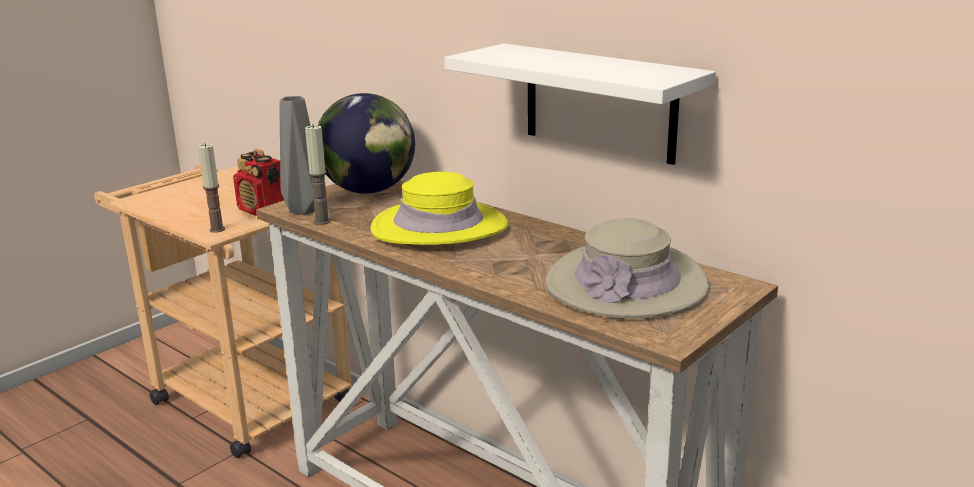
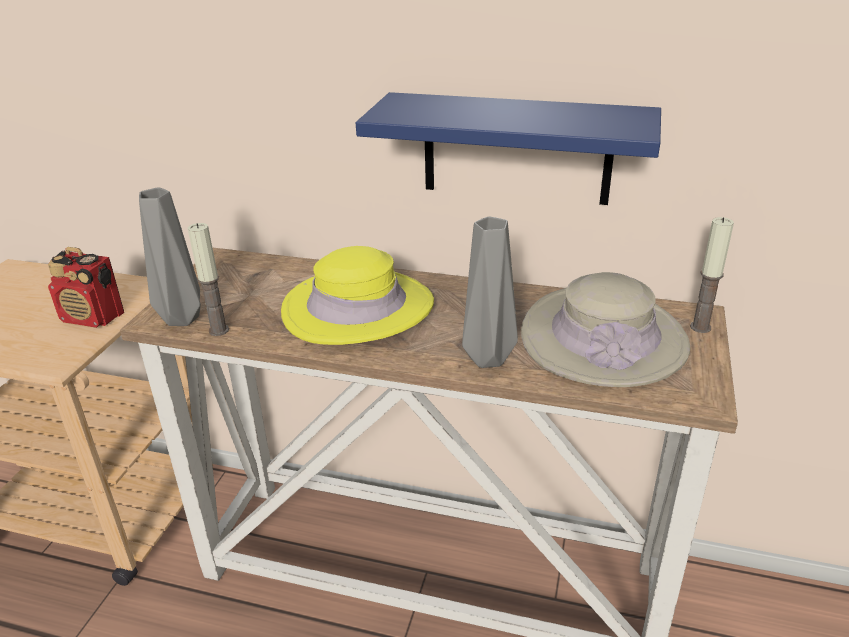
camera: 25 degrees left, 10 degrees up
candle [198,143,225,233] -> candle moved to [690,217,734,333]
globe [318,93,415,194] -> none
white shelf [444,44,716,165] -> blue shelf [356,92,661,205]
none -> grey vase [462,216,518,368]

